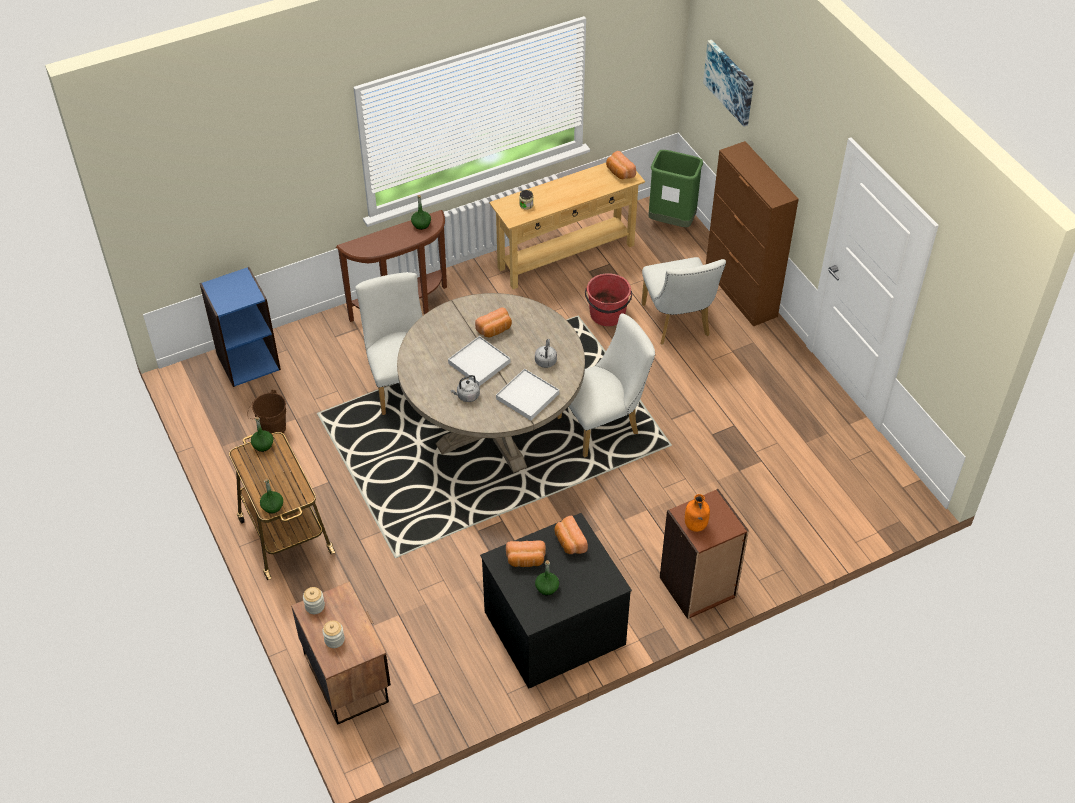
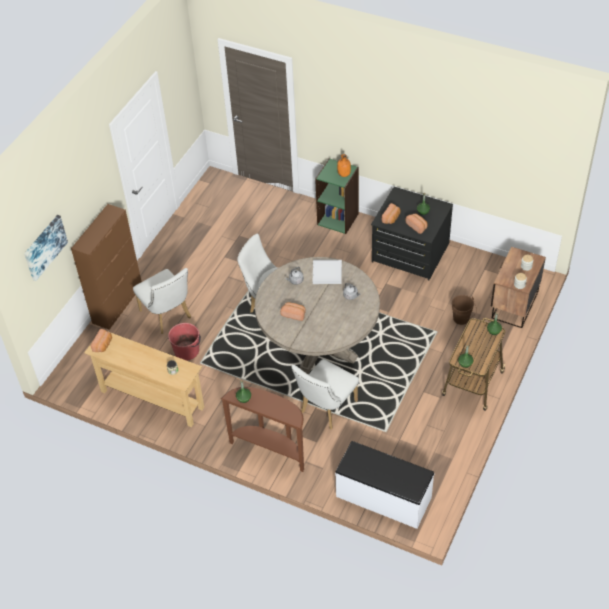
camera: 125 degrees left, 0 degrees up
blue bookcase [199,267,281,387] -> white bench [335,441,434,529]
brown bucket [247,389,286,434] -> brown bucket moved to [452,295,477,325]
white tray [448,336,510,386] -> none
white chair [641,257,726,345] -> white chair turned 105 degrees clockwise [133,268,191,334]
green trash can [648,150,703,227] -> none
brown bookcase [660,489,749,619] -> green bookcase [315,158,359,234]

